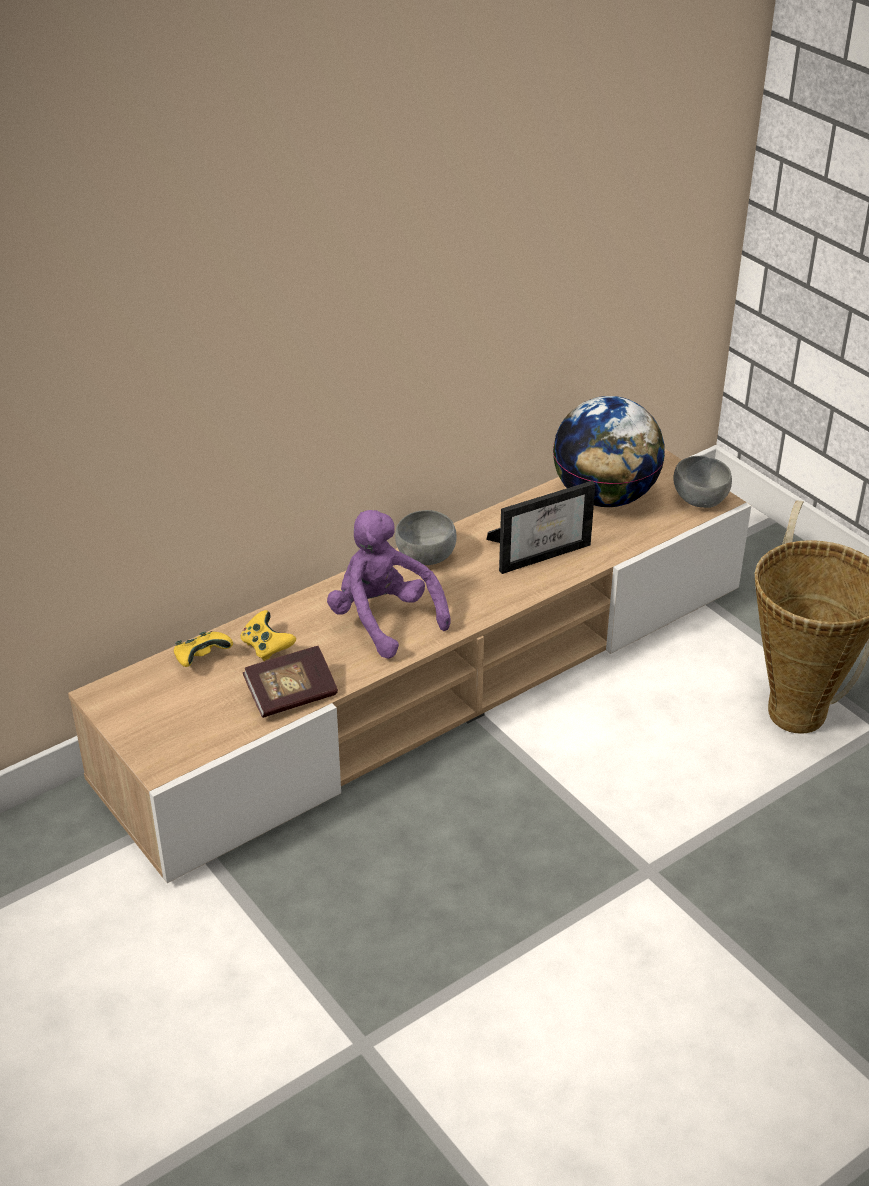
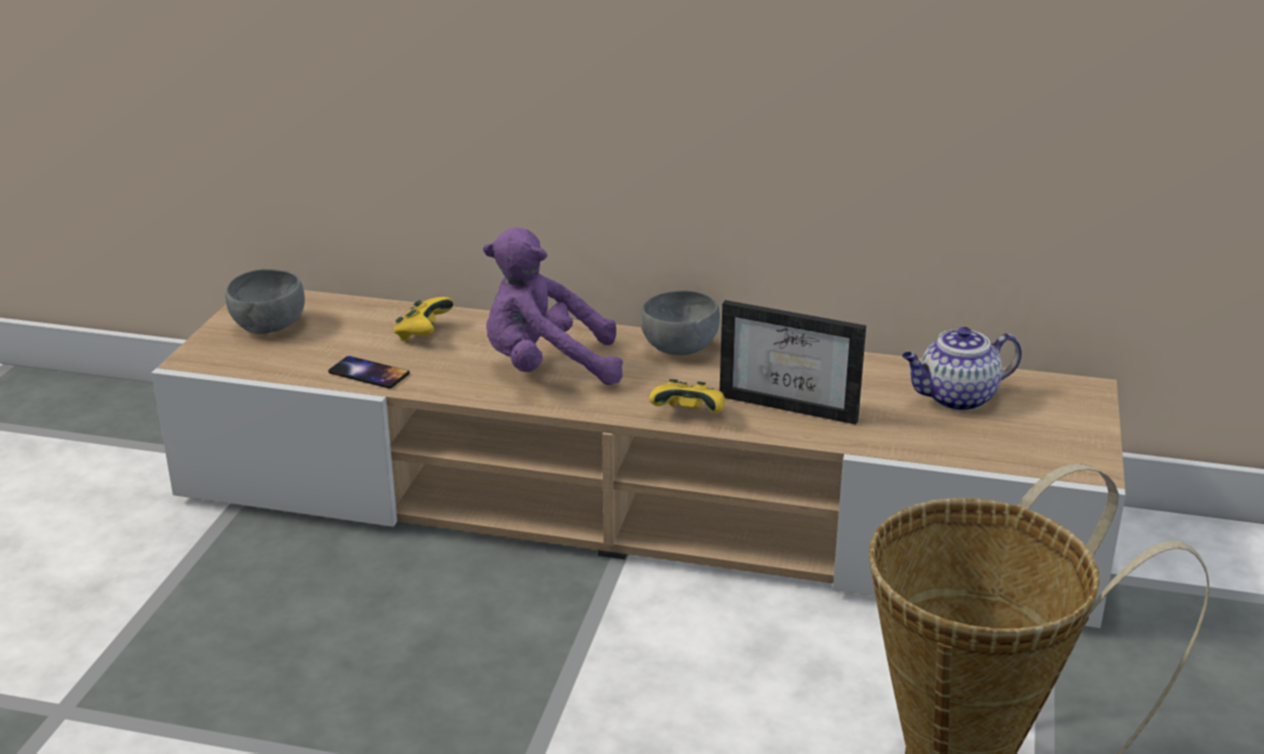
camera: 50 degrees right, 10 degrees down
yellow game controller [174,631,233,667] -> yellow game controller moved to [649,379,725,413]
book [243,646,338,718] -> phone [328,356,410,388]
purple plush toy [327,510,451,659] -> purple plush toy turned 105 degrees counterclockwise [483,227,623,385]
globe [553,396,665,507] -> teapot [902,327,1022,411]
grey bowl [673,456,732,508] -> grey bowl moved to [225,269,305,334]

